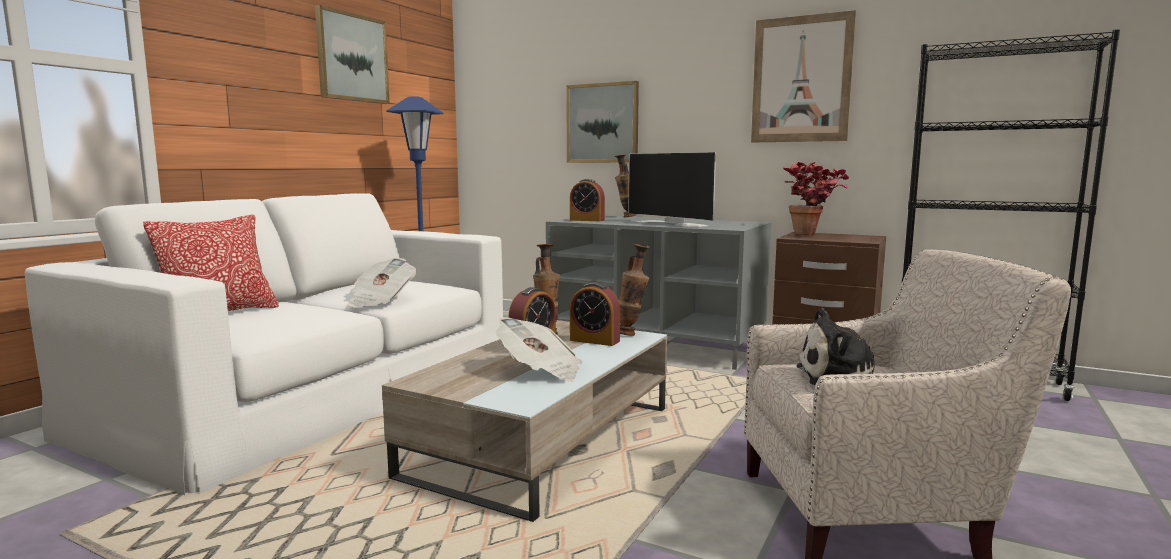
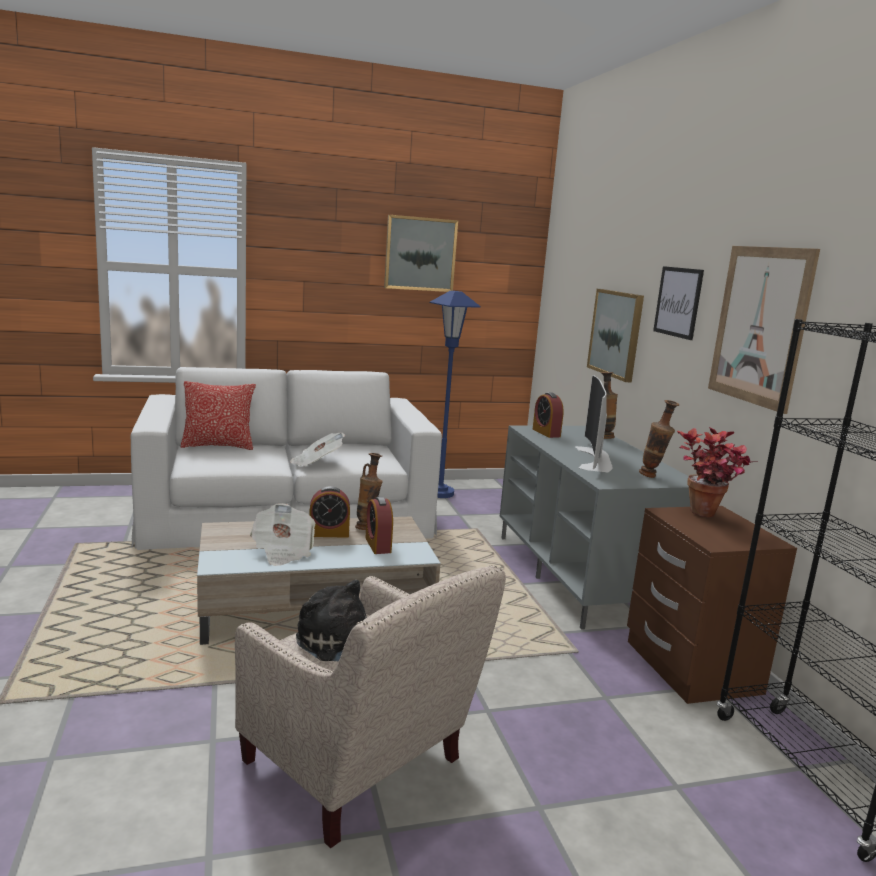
camera: 45 degrees right, 5 degrees up
vase [619,244,650,336] -> vase moved to [639,400,680,478]
none -> picture [653,266,704,340]

